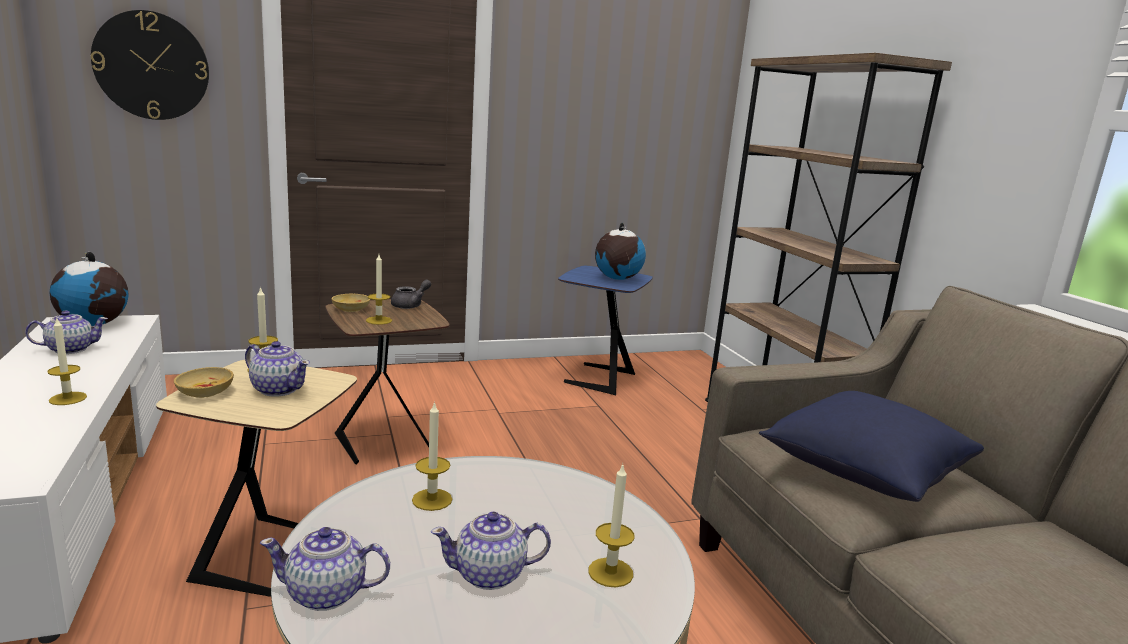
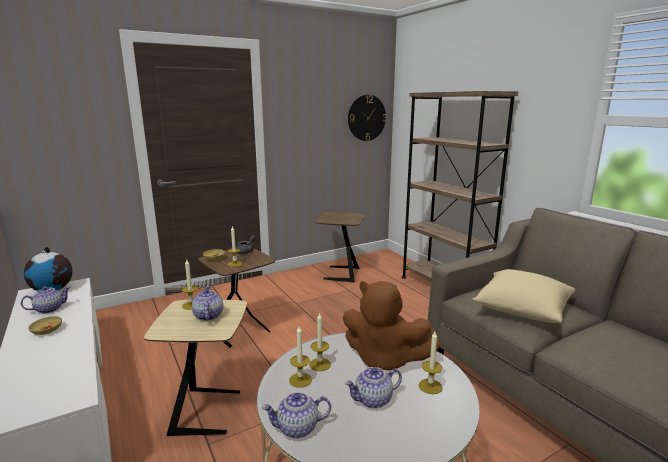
camera: 10 degrees left, 0 degrees up
candle [47,319,87,405] -> candle moved to [289,326,312,388]
wall clock [91,10,209,120] -> wall clock moved to [348,95,387,141]
beige bowl [174,367,234,398] -> beige bowl moved to [28,316,62,335]
teapot [245,341,310,397] -> teapot turned 120 degrees counterclockwise [192,286,223,321]
blue side table [558,266,653,396] -> brown side table [315,212,364,283]
globe [595,223,646,280] -> none
blue pillow [759,391,984,502] -> beige pillow [472,269,575,323]
none -> brown plush toy [342,281,441,371]

